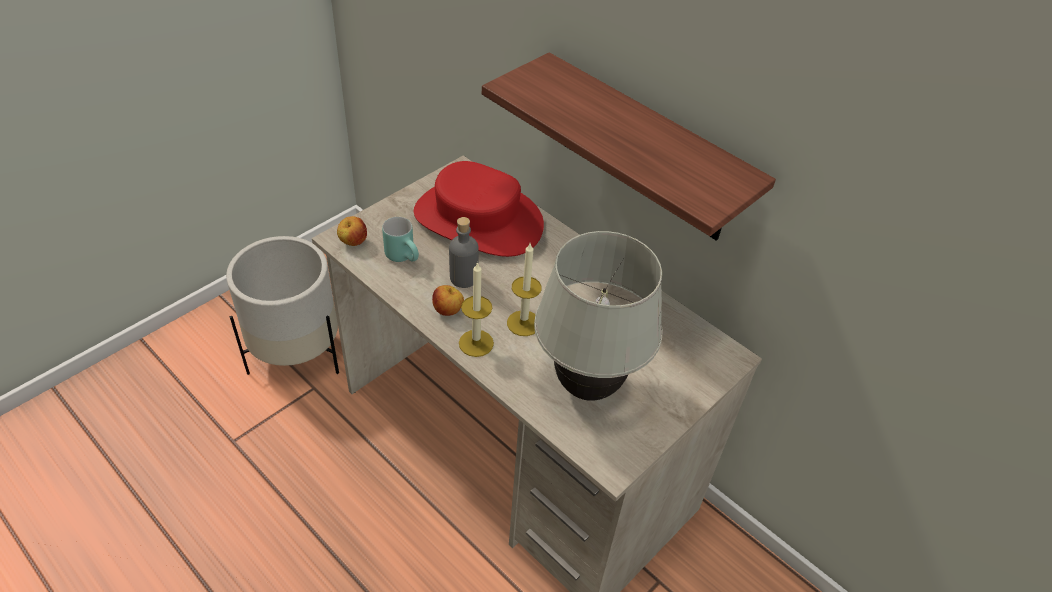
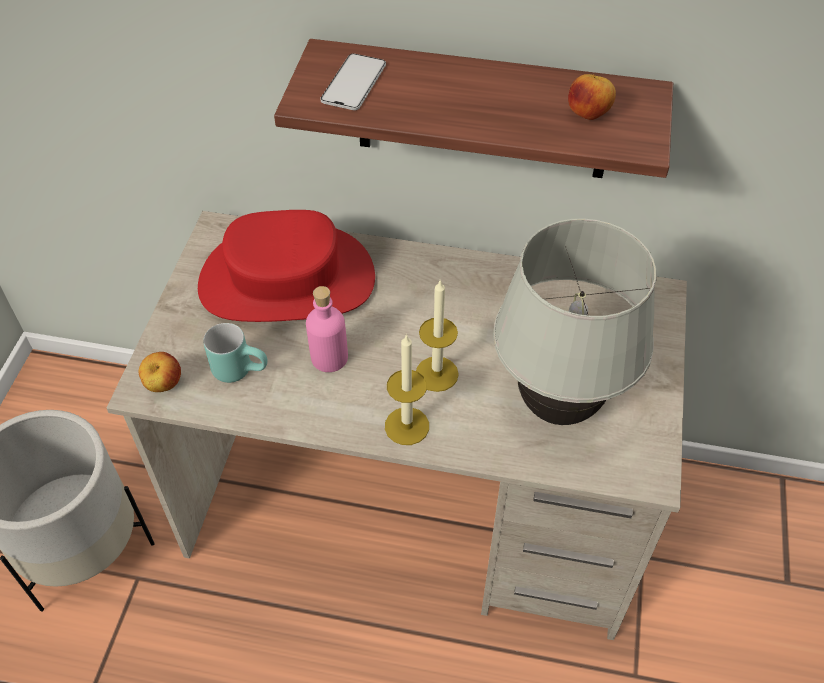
camera: 30 degrees left, 5 degrees up
apple [432,285,464,316] -> apple moved to [568,74,616,120]
grey bottle [449,217,479,288] -> pink bottle [306,286,348,372]
none -> phone [320,54,386,110]

